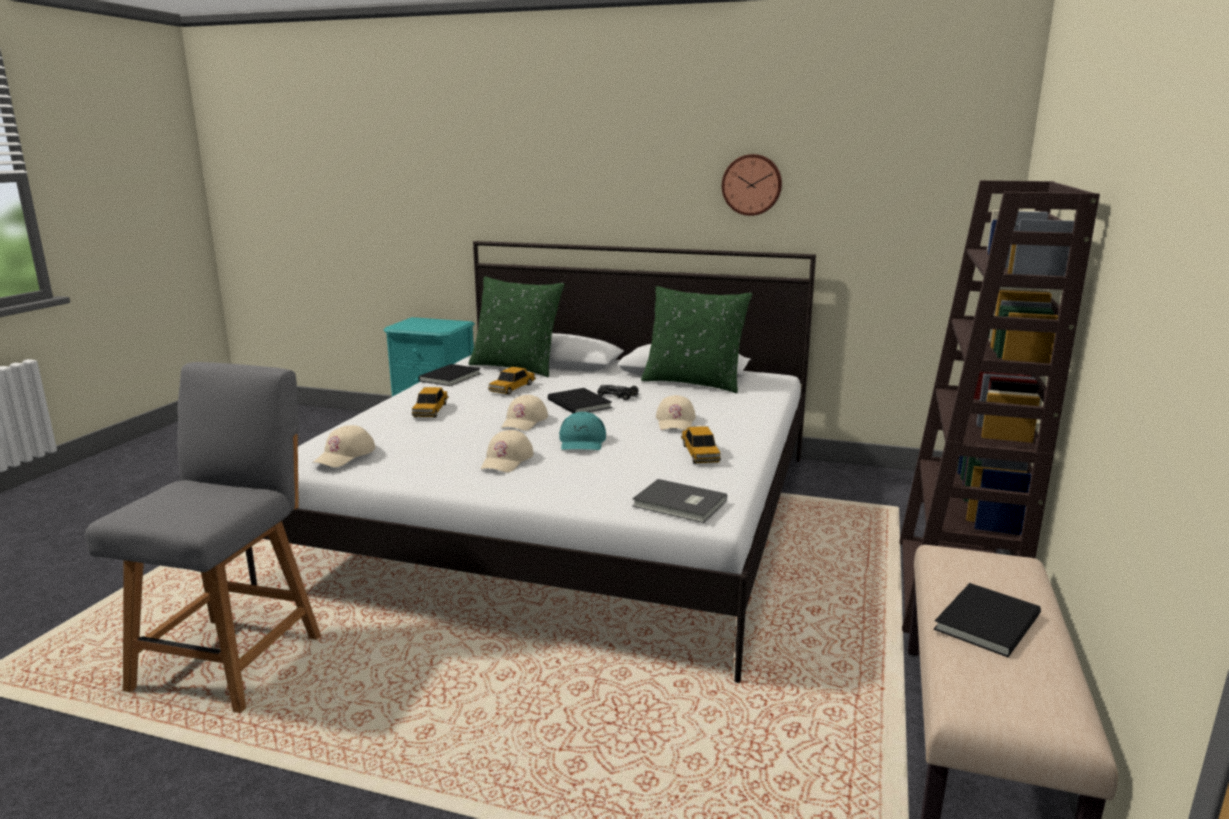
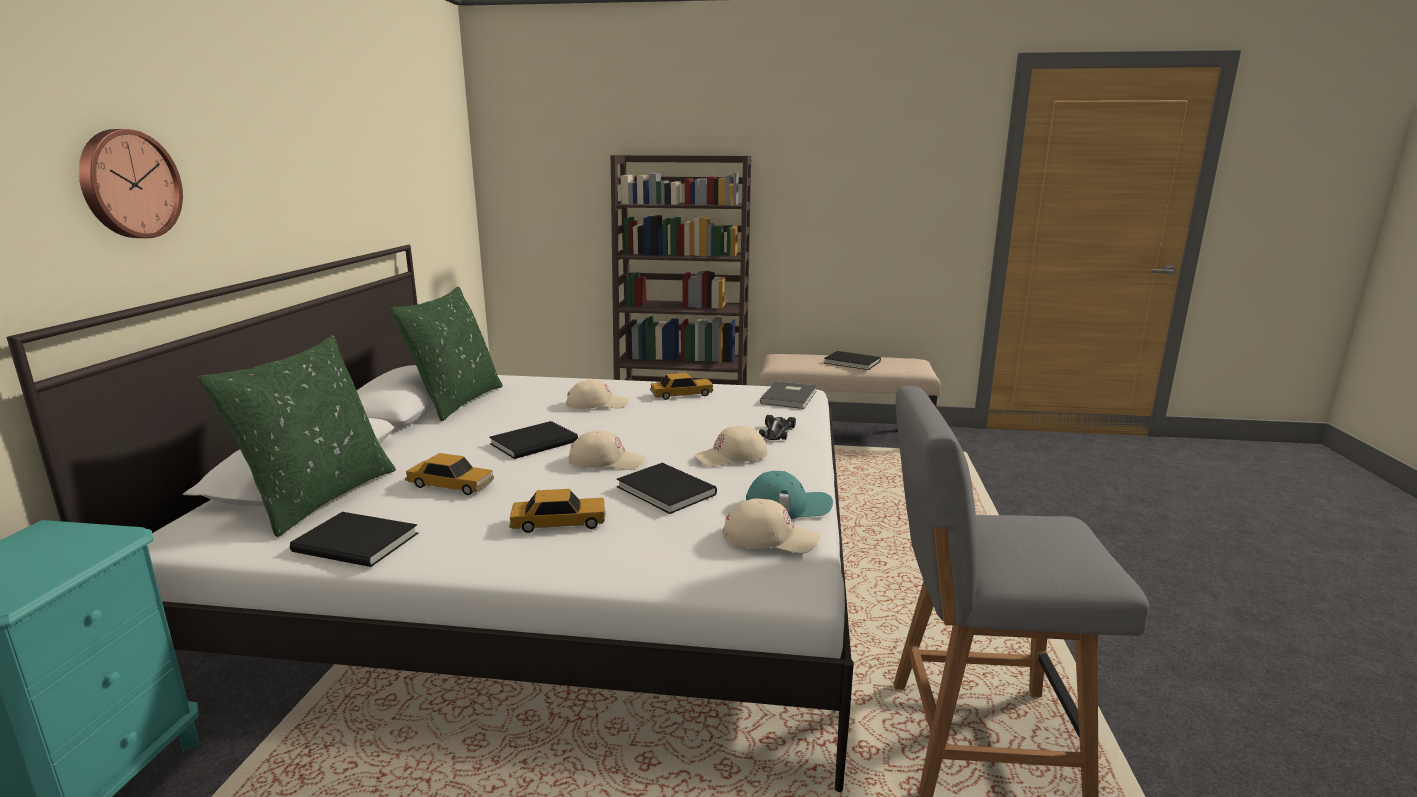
camera: 100 degrees left, 0 degrees up
beige cap [481,430,534,472] -> beige cap turned 150 degrees clockwise [694,426,768,467]
turquoise cap [559,412,606,450] -> turquoise cap moved to [746,471,833,520]
toy car [597,385,639,400] -> toy car moved to [759,415,796,440]
wall clock [722,154,782,216] -> wall clock moved to [79,129,183,238]
none -> black book [617,463,717,514]

